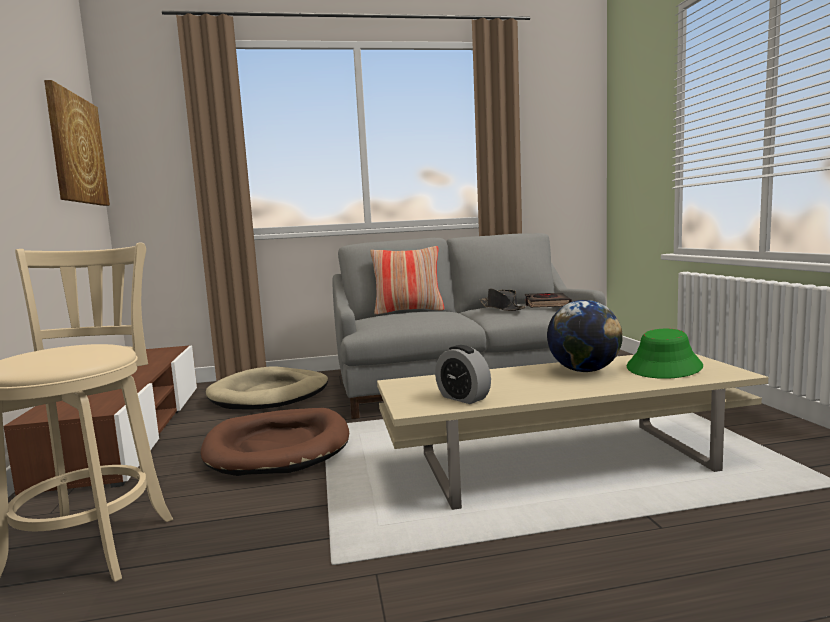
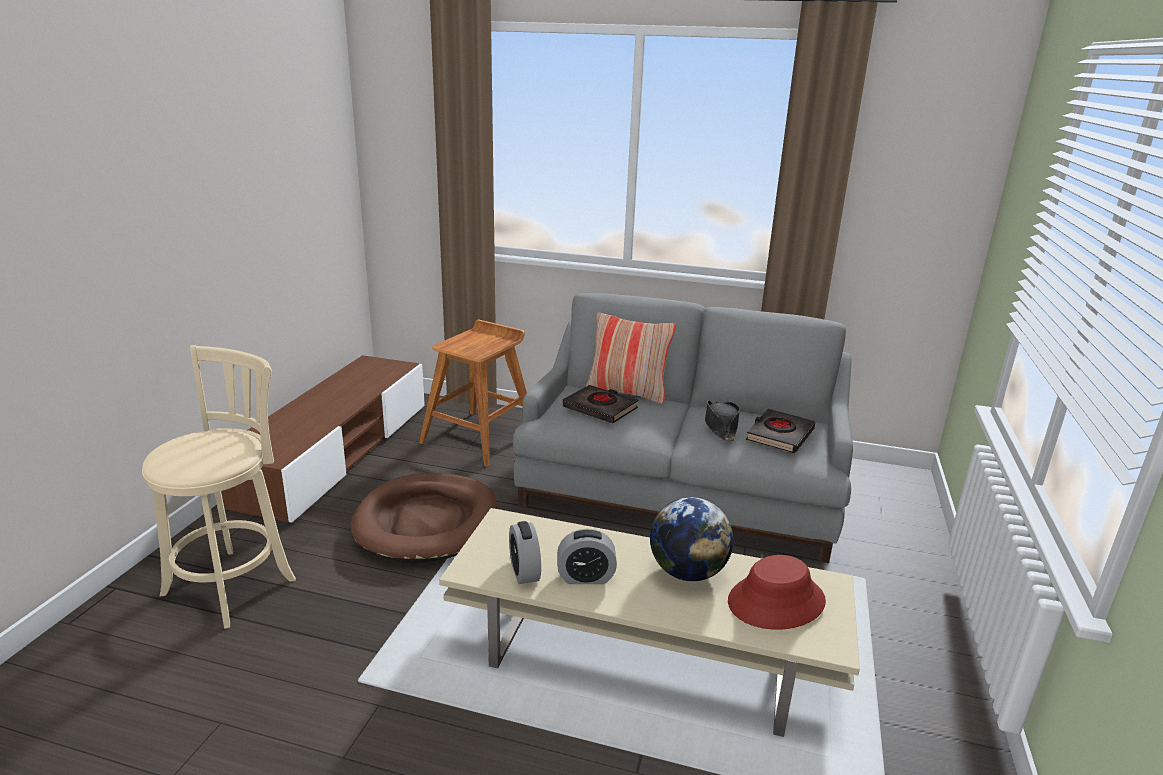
camera: 25 degrees right, 15 degrees up
picture [44,80,110,206] -> none
beige dog bed [206,366,328,410] -> brown stool [419,320,527,467]
green hat [626,329,703,379] -> red hat [728,555,826,630]
none -> alarm clock [557,529,617,584]
none -> black book [563,385,638,423]

